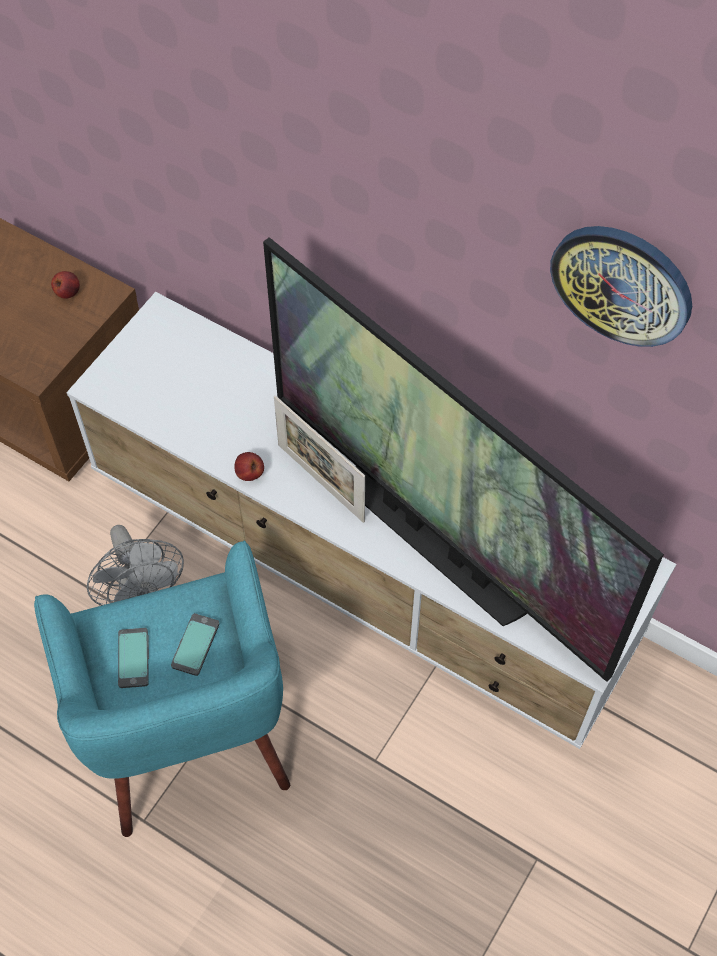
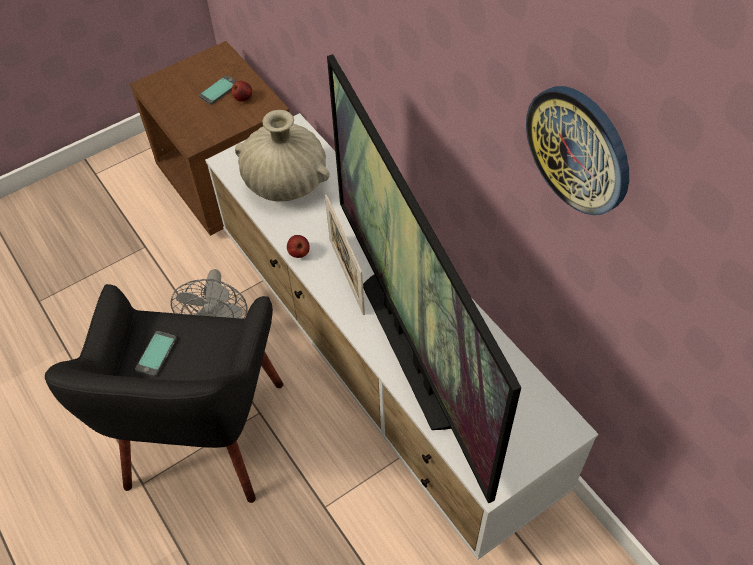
camera: 25 degrees right, 5 degrees down
turquoise armchair [34,541,290,837] -> black armchair [45,284,283,503]
phone [171,613,220,676] -> phone moved to [199,75,237,105]
none -> beige vase [235,110,330,201]

